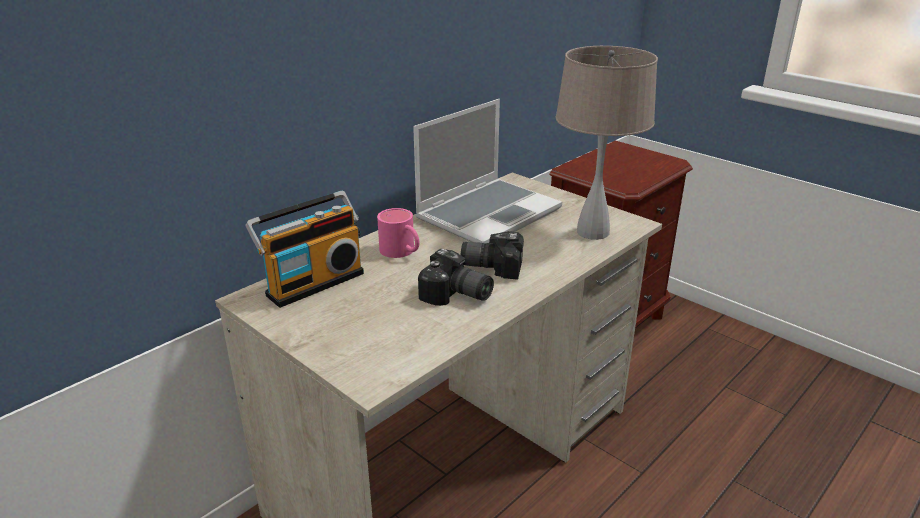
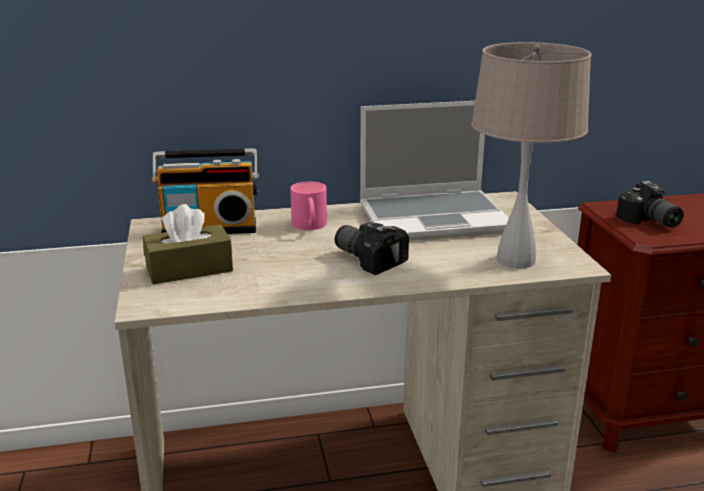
camera: 35 degrees right, 5 degrees down
camera [418,249,494,306] -> camera moved to [616,181,684,228]
none -> brown tissue box [143,204,233,284]

